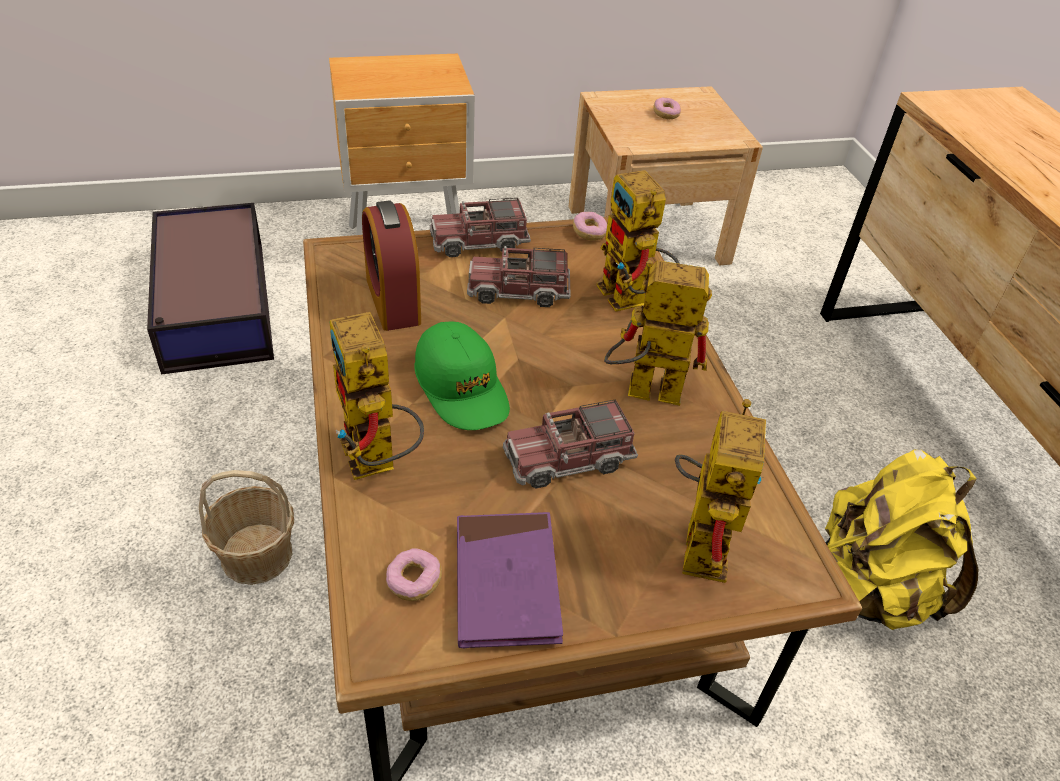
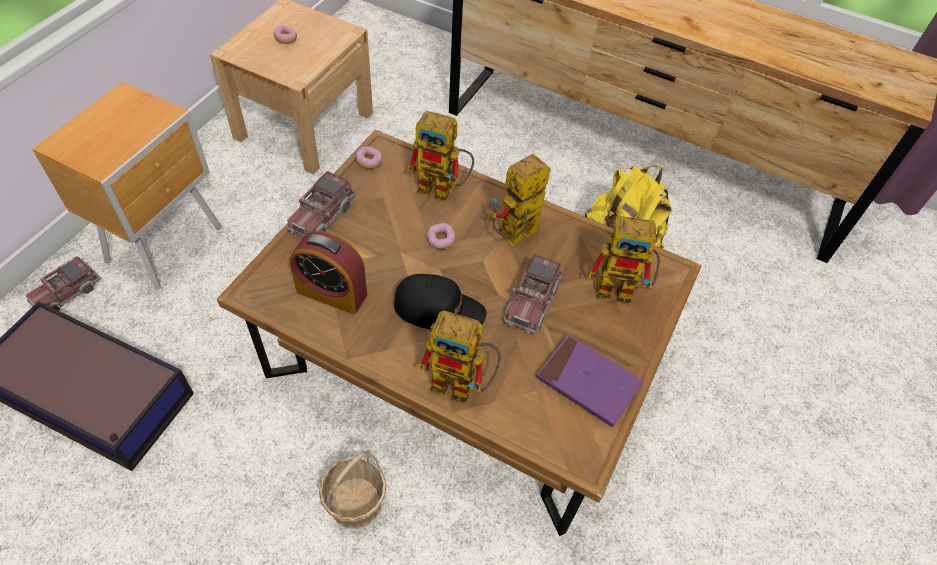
camera: 50 degrees left, 10 degrees up
donut [386,548,442,601] -> donut moved to [427,223,456,249]
green cap [414,321,510,430] -> black cap [394,274,487,330]
toy truck [467,246,570,307] -> toy truck moved to [26,256,101,311]
toy robot [675,399,766,583] -> toy robot turned 135 degrees clockwise [588,216,662,305]

